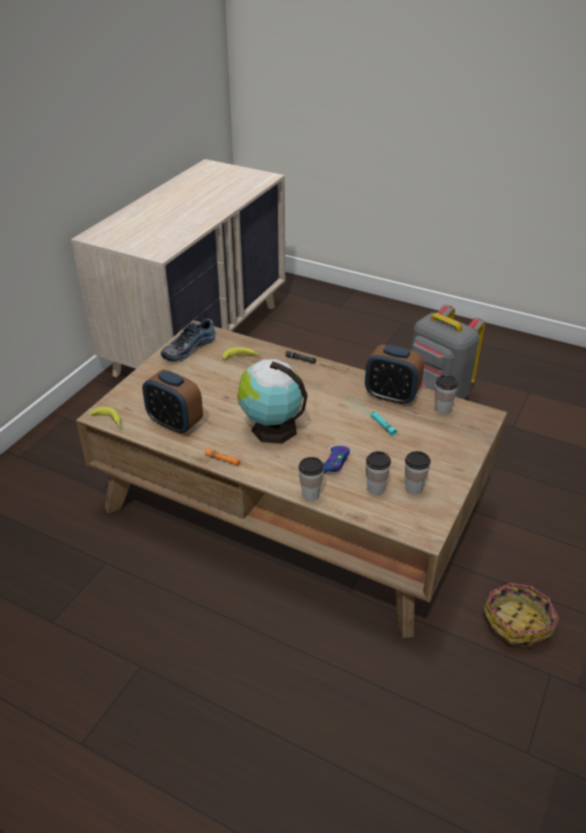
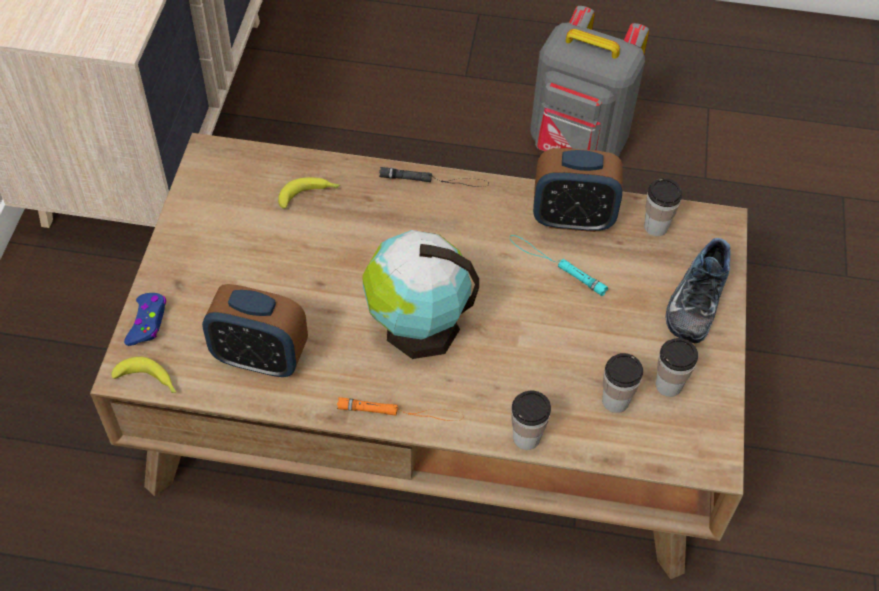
camera: 20 degrees left, 15 degrees up
shoe [161,319,216,362] -> shoe moved to [665,238,731,343]
blue game controller [323,446,350,473] -> blue game controller moved to [124,293,166,346]
basket [483,581,559,647] -> none

